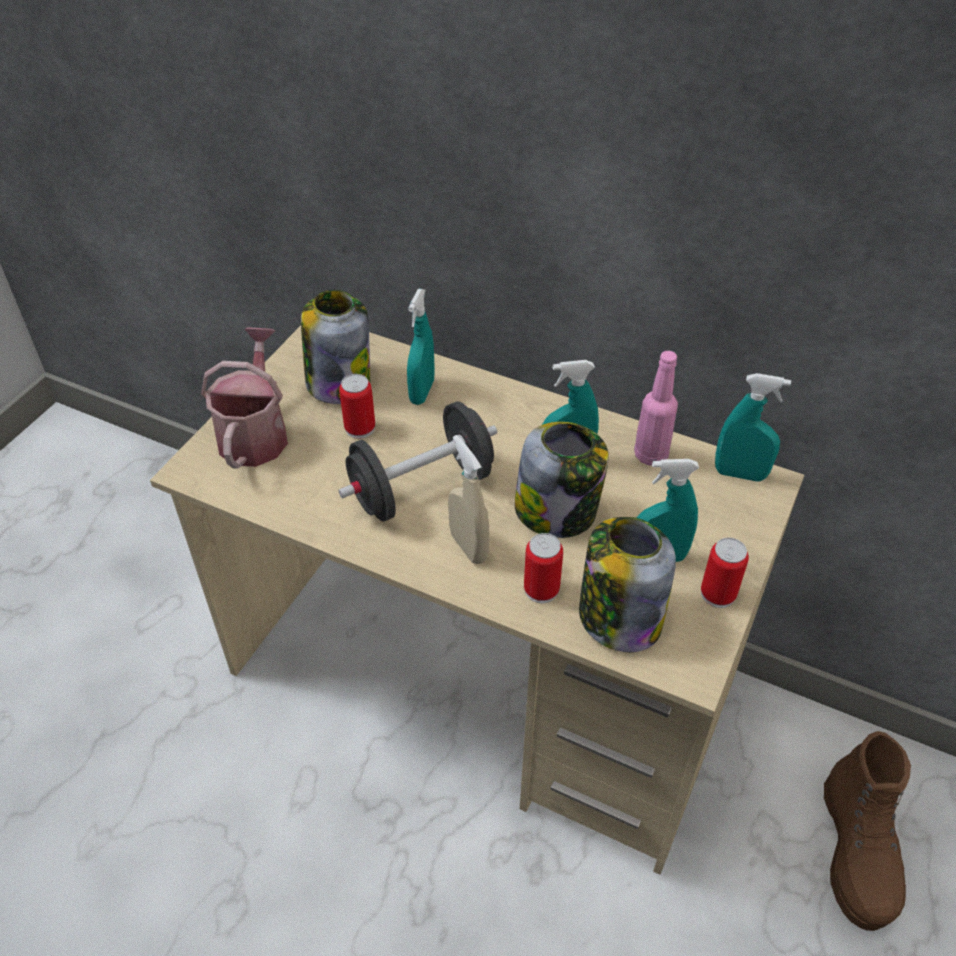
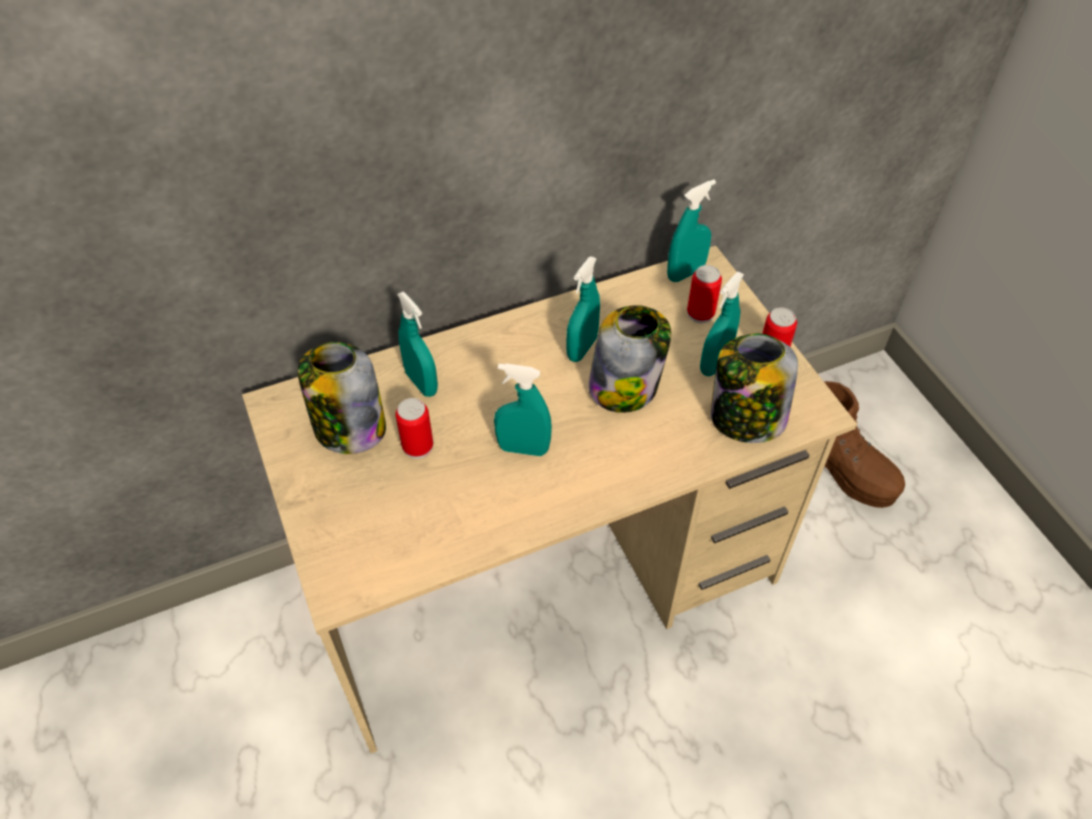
camera: 50 degrees left, 5 degrees up
watering can [201,327,288,469] -> none
black dumbbell [338,402,497,522] -> turquoise spray bottle [494,363,552,456]
beige spray bottle [448,435,490,564] -> none
can [524,533,563,603] -> can moved to [687,265,722,323]
pink bottle [634,351,678,465] -> none

